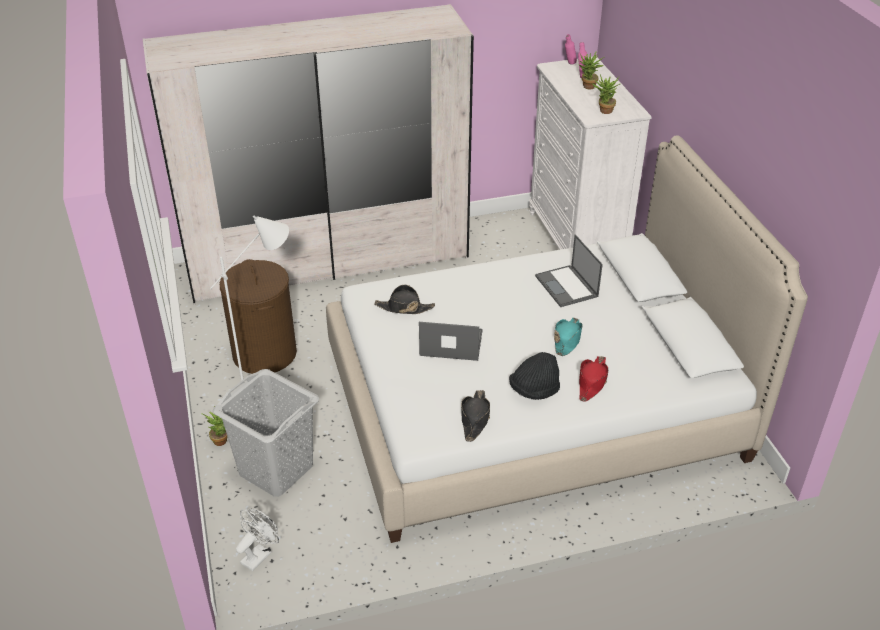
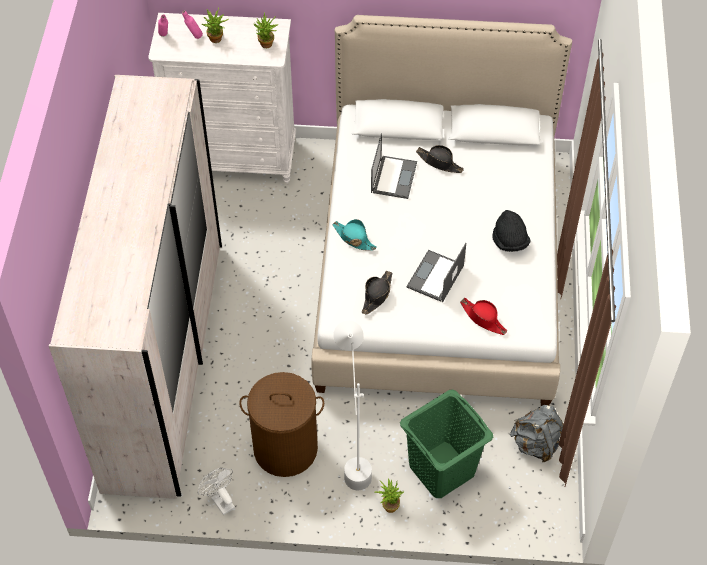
camera: 70 degrees left, 15 degrees up
grey laundry basket [212,369,319,497] -> green laundry basket [400,390,493,498]
white fan [236,509,279,571] -> white fan moved to [198,468,235,515]
black hat [461,390,490,442] -> black hat moved to [416,145,464,173]
laptop [535,234,603,307] -> laptop turned 75 degrees counterclockwise [371,133,417,199]
turquoise hat [554,318,583,356] -> turquoise hat moved to [332,219,377,251]
red hat [579,356,608,402] -> red hat moved to [460,298,507,335]
none -> grey backpack [510,405,563,462]

